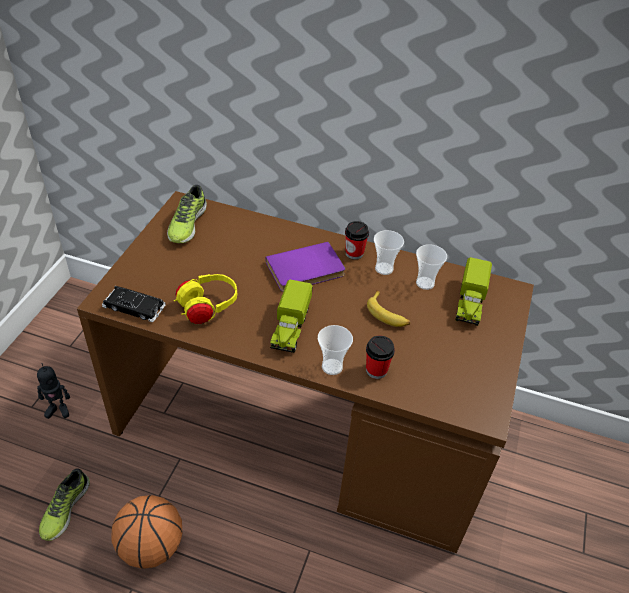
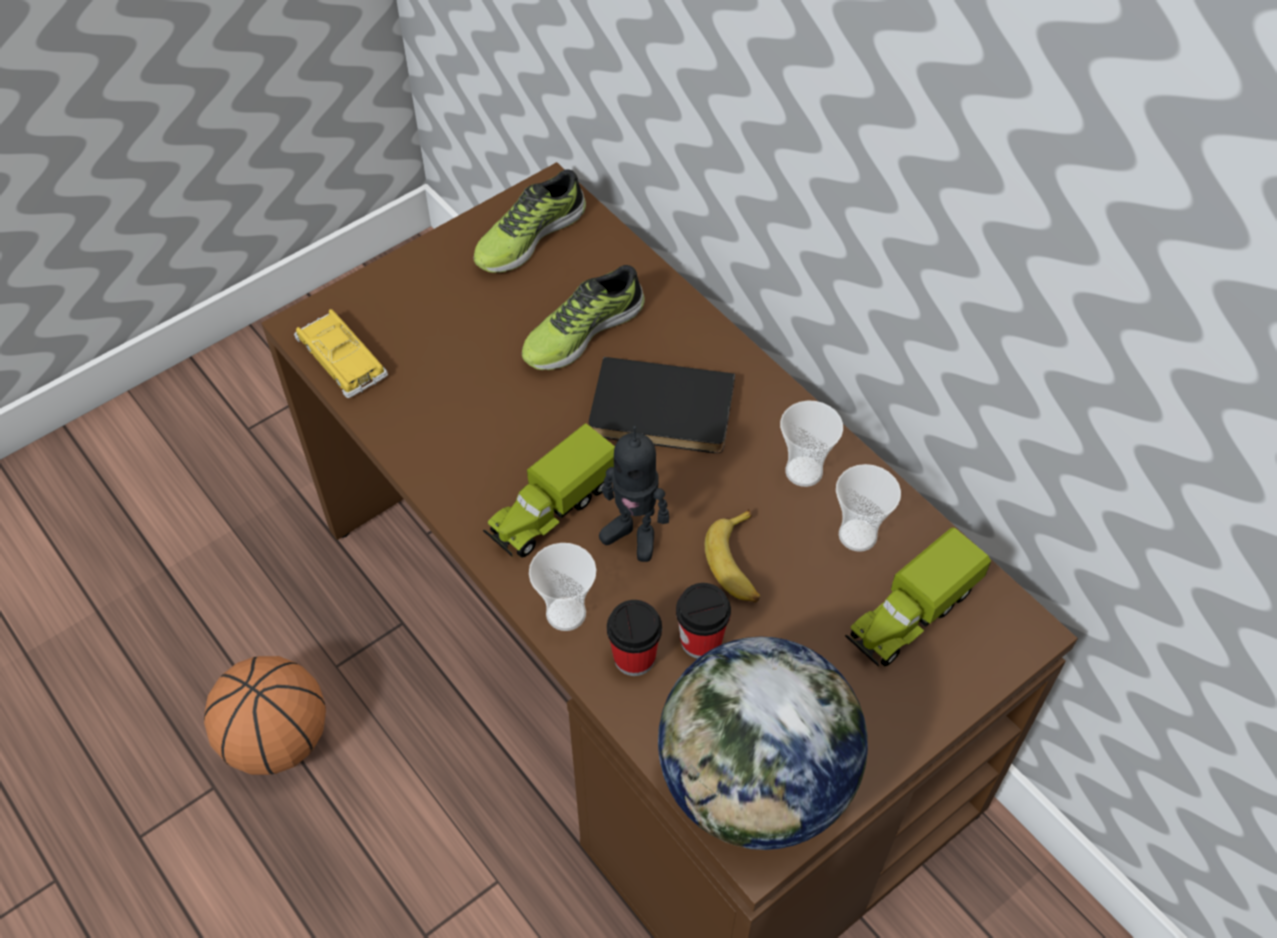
camera: 35 degrees right, 10 degrees up
toy robot [37,363,70,419] -> toy robot moved to [599,426,669,562]
shoe [39,468,90,541] -> shoe moved to [522,265,645,370]
black toy car [102,286,166,322] -> yellow toy car [294,309,388,398]
yellow headphones [174,274,237,324] -> none
purple book [266,242,345,292] -> black book [589,357,735,453]
cup [345,221,369,260] -> cup moved to [676,583,731,659]
none -> globe [658,636,868,850]

